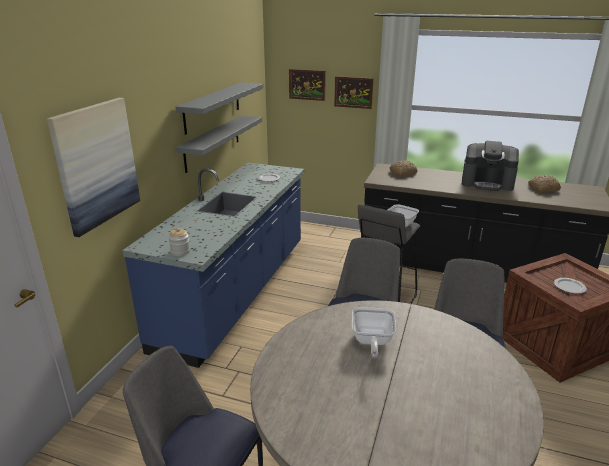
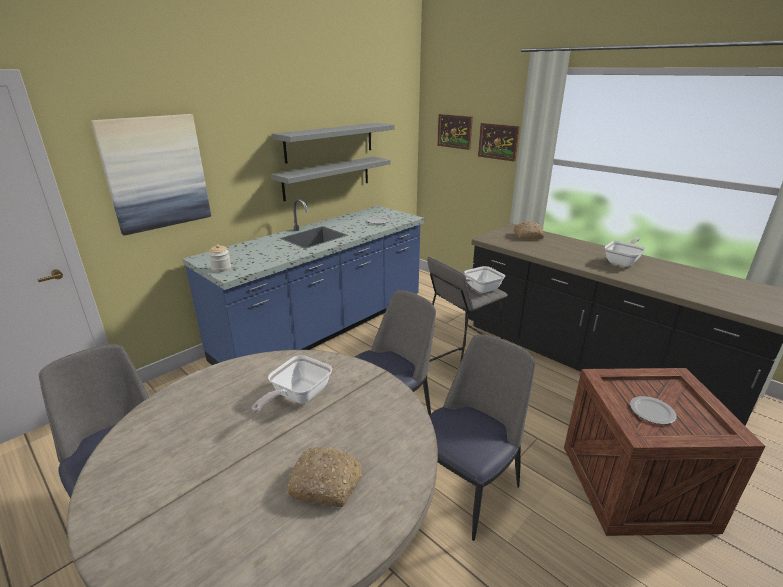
camera: 25 degrees right, 0 degrees up
coffee machine [462,141,519,191] -> frying pan [605,238,646,267]
bread [528,175,561,192] -> bread moved to [287,447,362,507]

